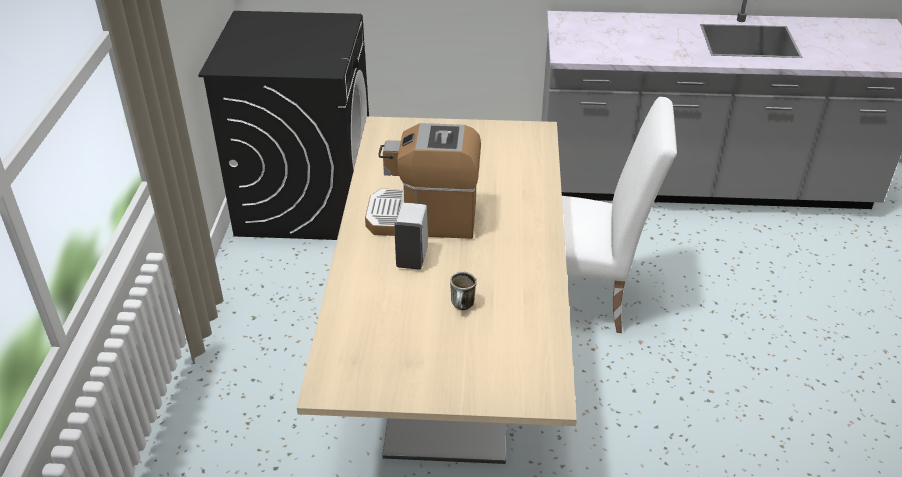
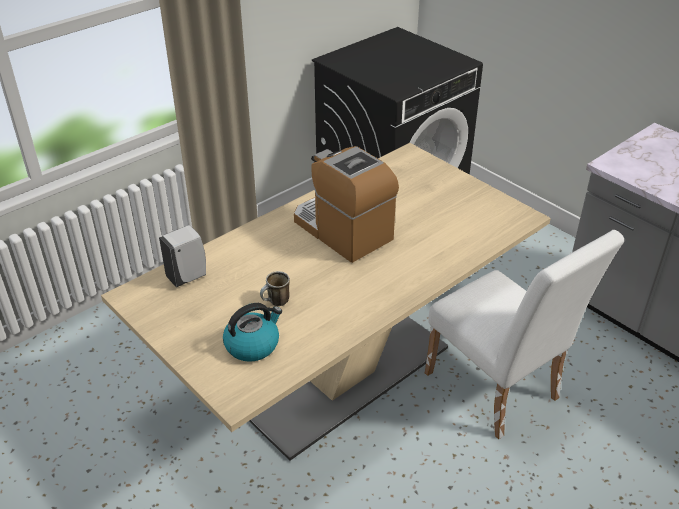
camera: 45 degrees right, 0 degrees up
white soap dispenser [394,203,428,269] -> white soap dispenser moved to [159,225,206,287]
none -> kettle [223,303,282,362]

